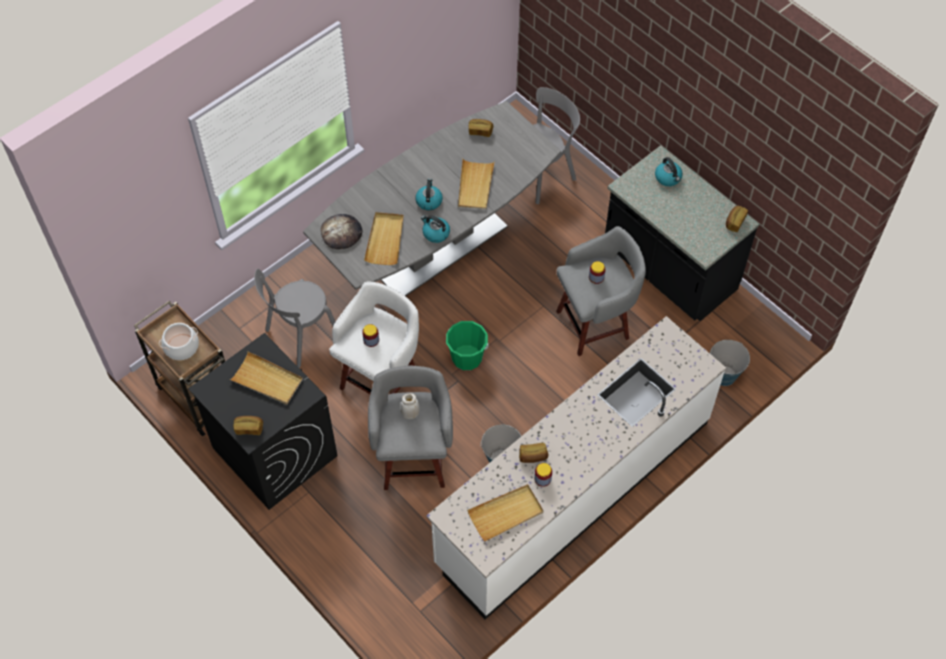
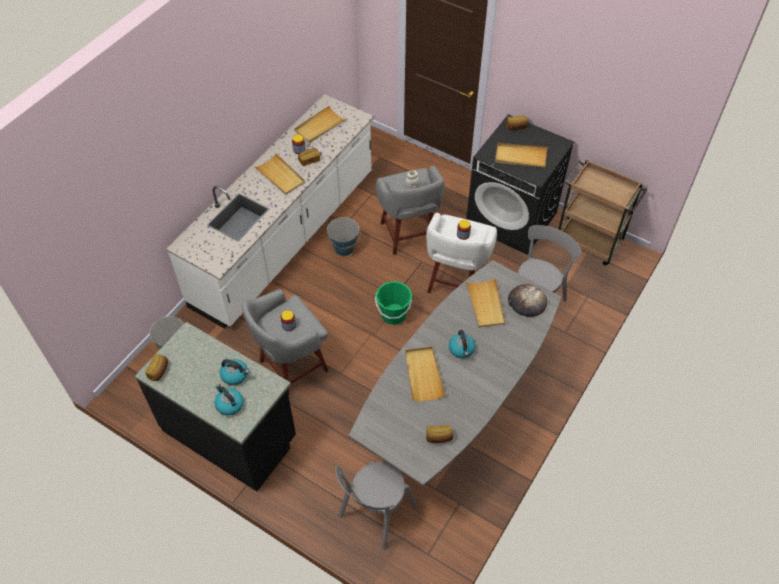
camera: 165 degrees right, 5 degrees down
cooking pot [159,323,199,360] -> none
kettle [421,215,450,243] -> kettle moved to [220,359,250,385]
none -> beige tray [255,153,305,195]

